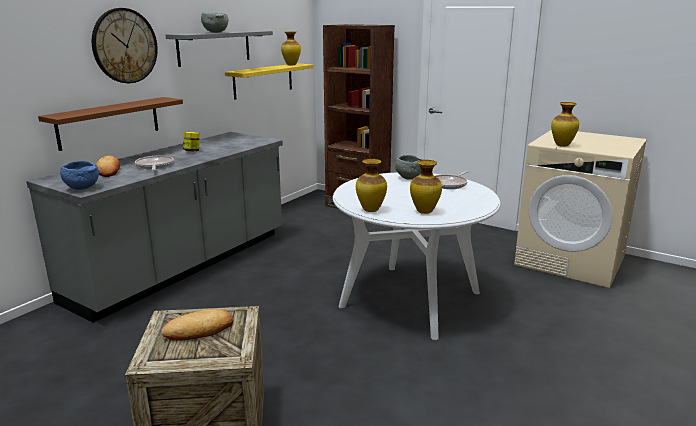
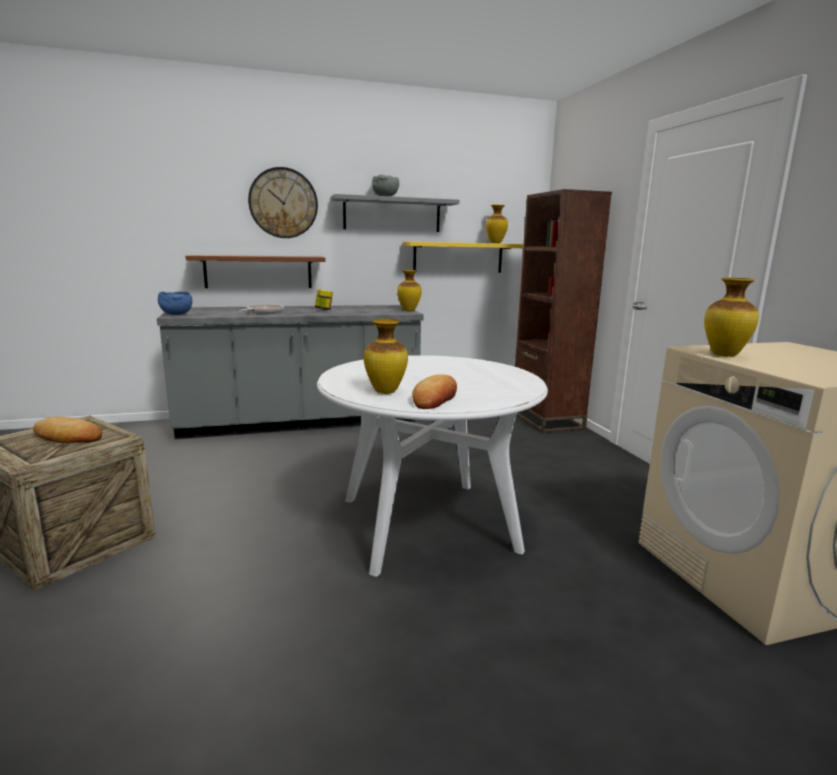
camera: 40 degrees right, 5 degrees down
bread [96,156,120,177] -> bread moved to [412,374,457,409]
vase [356,159,387,212] -> vase moved to [397,270,421,311]
grey bowl [395,155,424,180] -> none
frying pan [435,171,469,189] -> none

